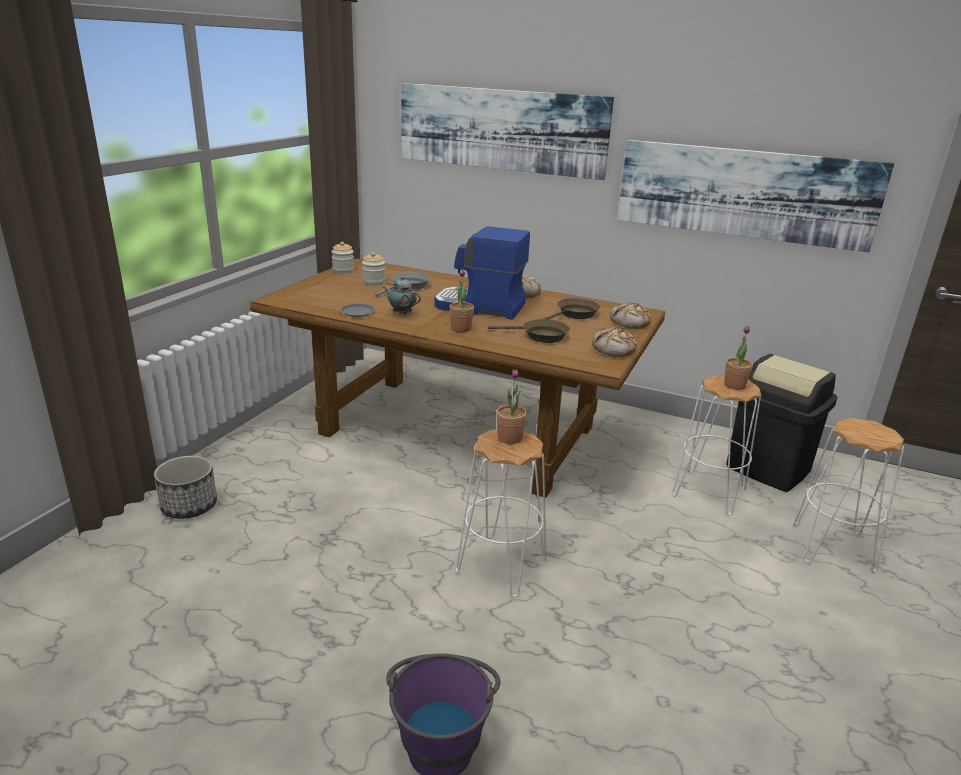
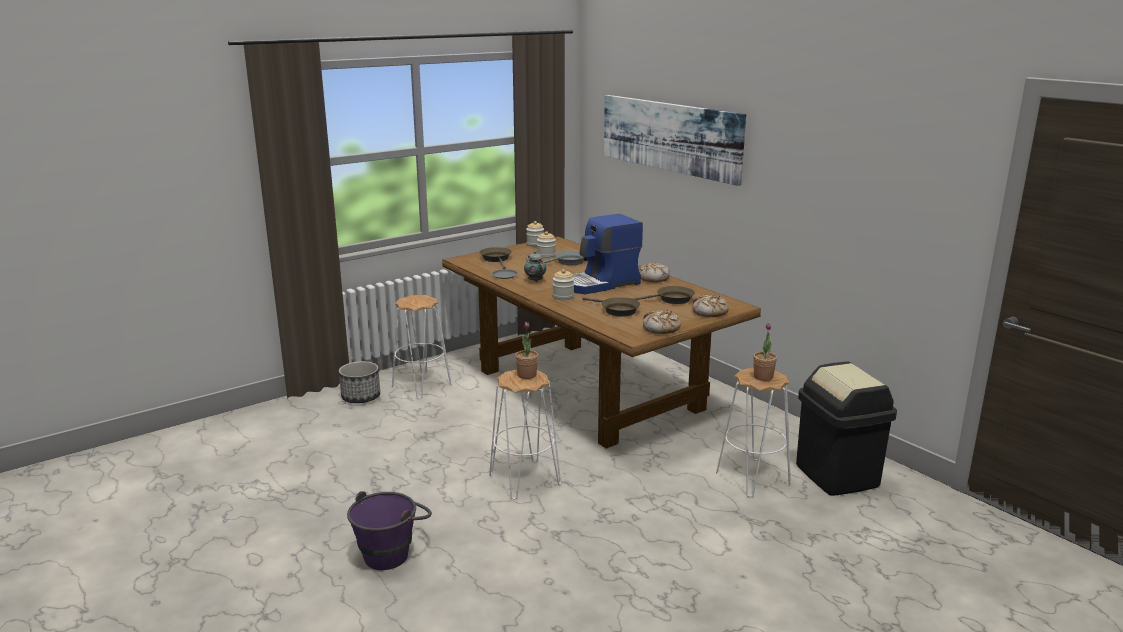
camera: 30 degrees right, 5 degrees down
coffee machine [434,226,530,320] -> coffee machine turned 75 degrees counterclockwise [572,214,643,294]
potted plant [449,269,474,332] -> jar [553,269,574,300]
picture [617,140,894,252] -> none
white stool [793,418,904,573] -> white stool moved to [392,295,452,399]
none -> brown frying pan [479,247,512,269]

